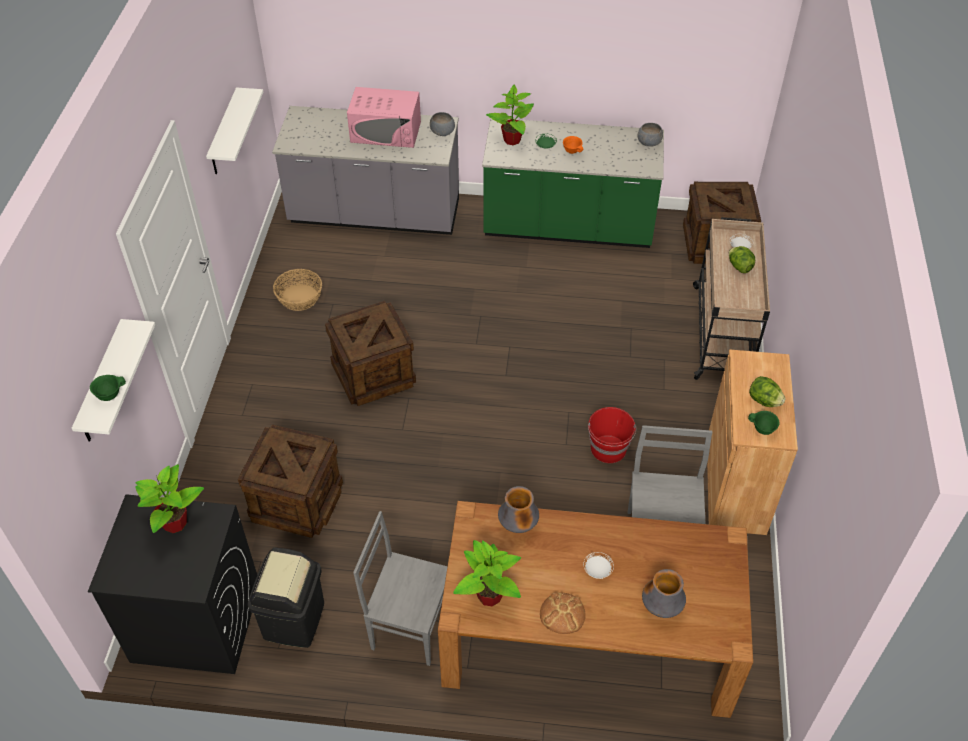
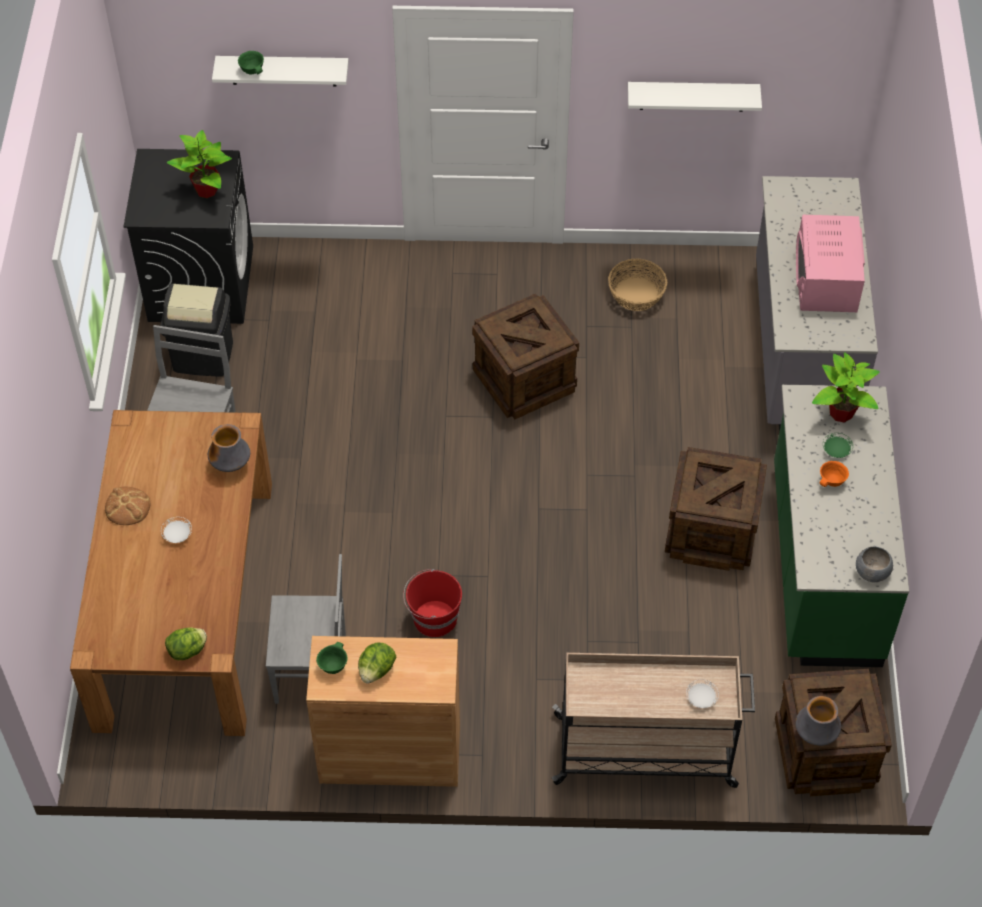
camera: 85 degrees right, 5 degrees up
crate [238,425,343,538] -> crate moved to [665,447,767,571]
grey bowl [430,112,455,136] -> none
potted plant [453,540,521,607] -> none
vase [642,569,686,618] -> vase moved to [795,696,841,746]
lettuce [729,246,755,273] -> lettuce moved to [165,628,207,660]

